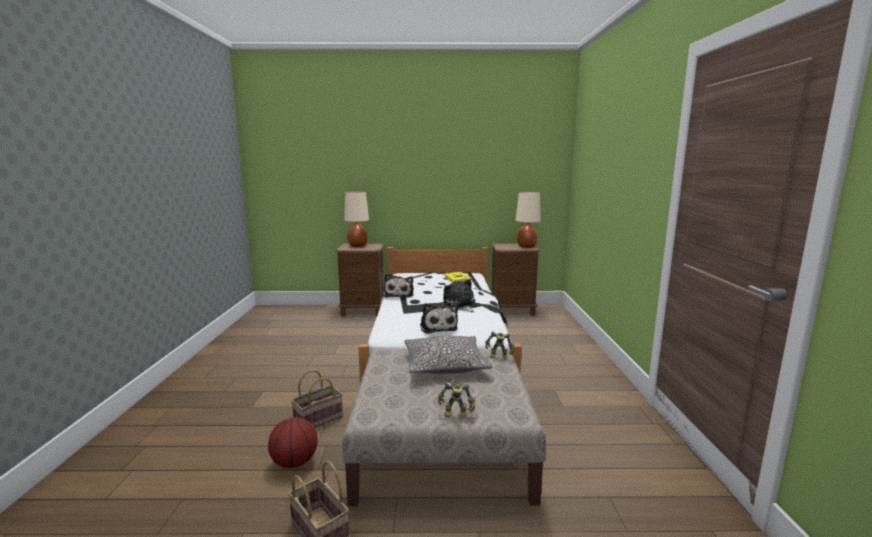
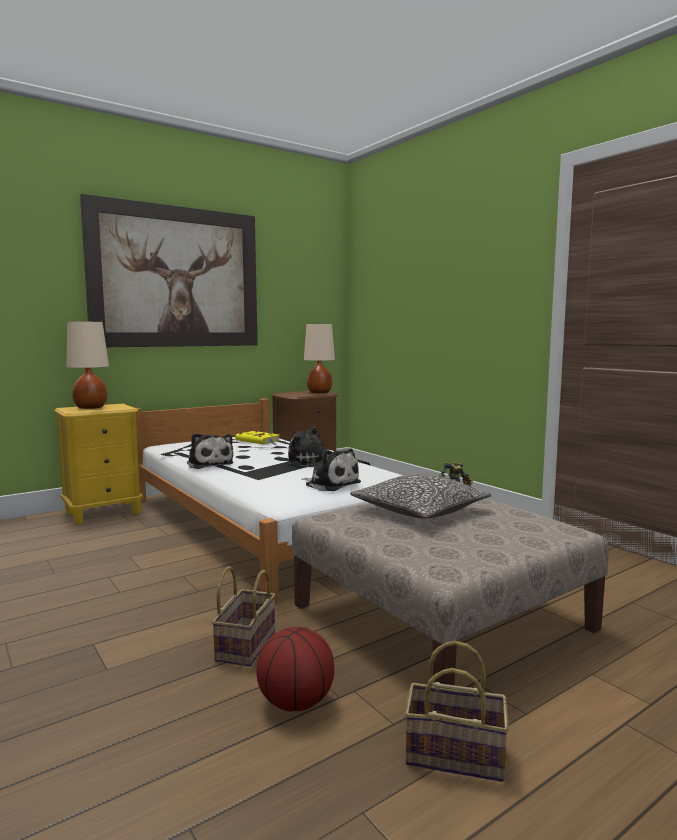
camera: 35 degrees left, 5 degrees down
brown nightstand [336,244,384,316] -> yellow nightstand [54,404,143,524]
toy robot [438,382,475,417] -> none
none -> picture [80,194,258,347]

